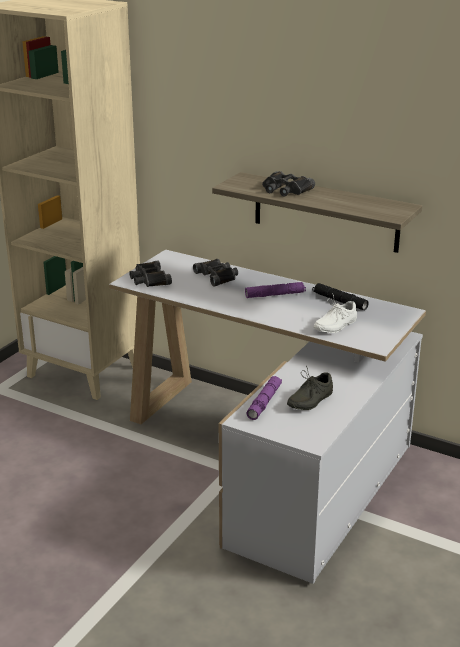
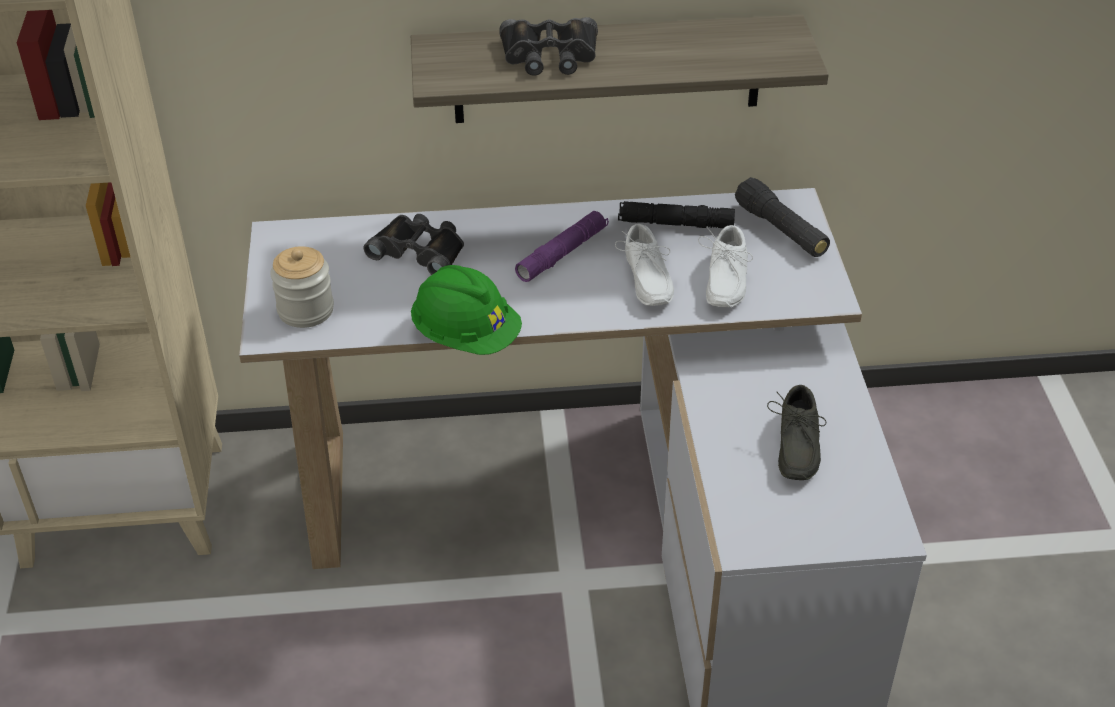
camera: 35 degrees left, 15 degrees up
black binoculars [130,261,172,287] -> jar [270,246,334,328]
purple flashlight [246,376,282,420] -> none
none -> green hard hat [411,265,522,355]
none -> white shoe [615,224,674,306]
none -> black flashlight [735,177,830,257]

